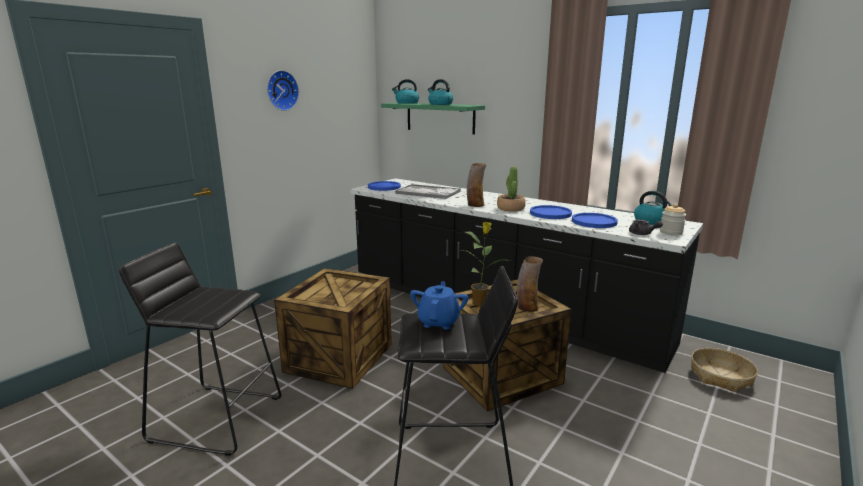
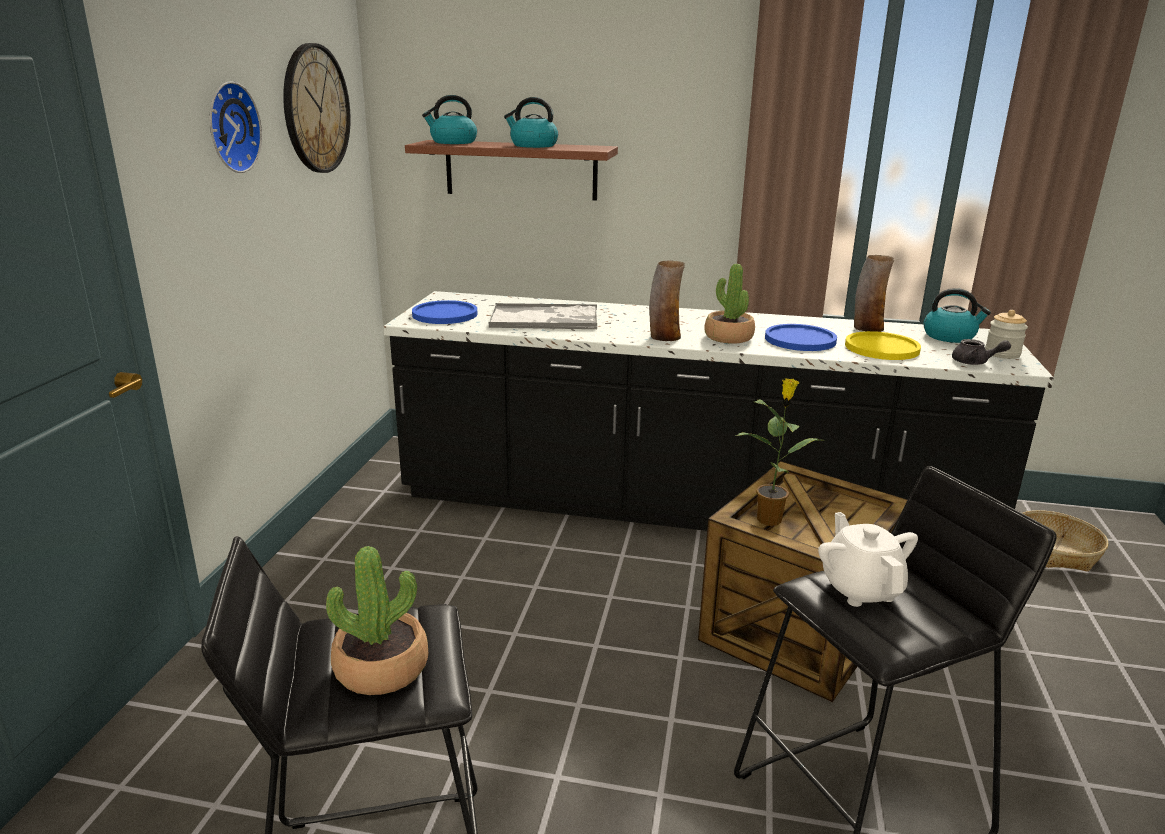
camera: 25 degrees left, 5 degrees up
crate [274,268,392,389] -> none
green shelf [381,103,485,135] -> brown shelf [405,140,618,201]
blue teapot [410,281,468,330] -> white teapot [818,512,918,607]
vase [517,256,543,312] -> vase moved to [854,255,894,332]
blue plate [572,213,618,228] -> yellow plate [845,331,921,360]
none -> wall clock [283,43,351,173]
none -> potted plant [326,546,428,695]

